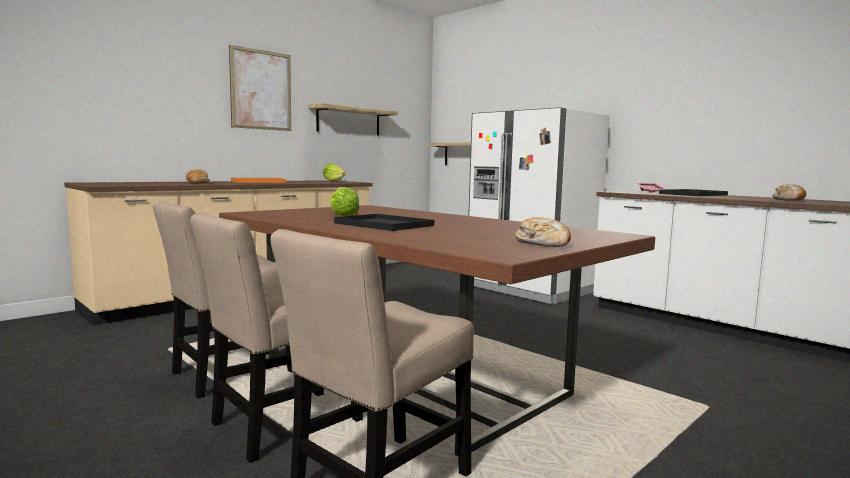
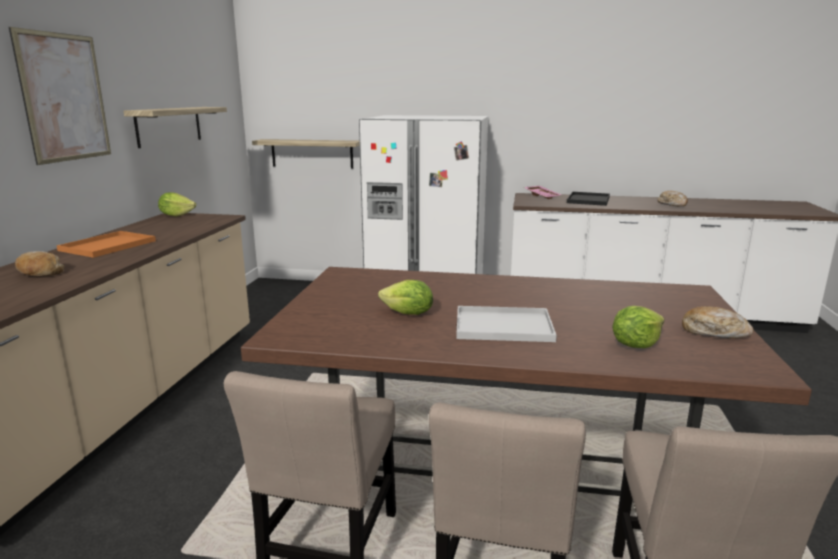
camera: 35 degrees left, 10 degrees up
black tray [334,214,434,231] -> white tray [456,306,557,342]
none -> lettuce [612,306,664,348]

